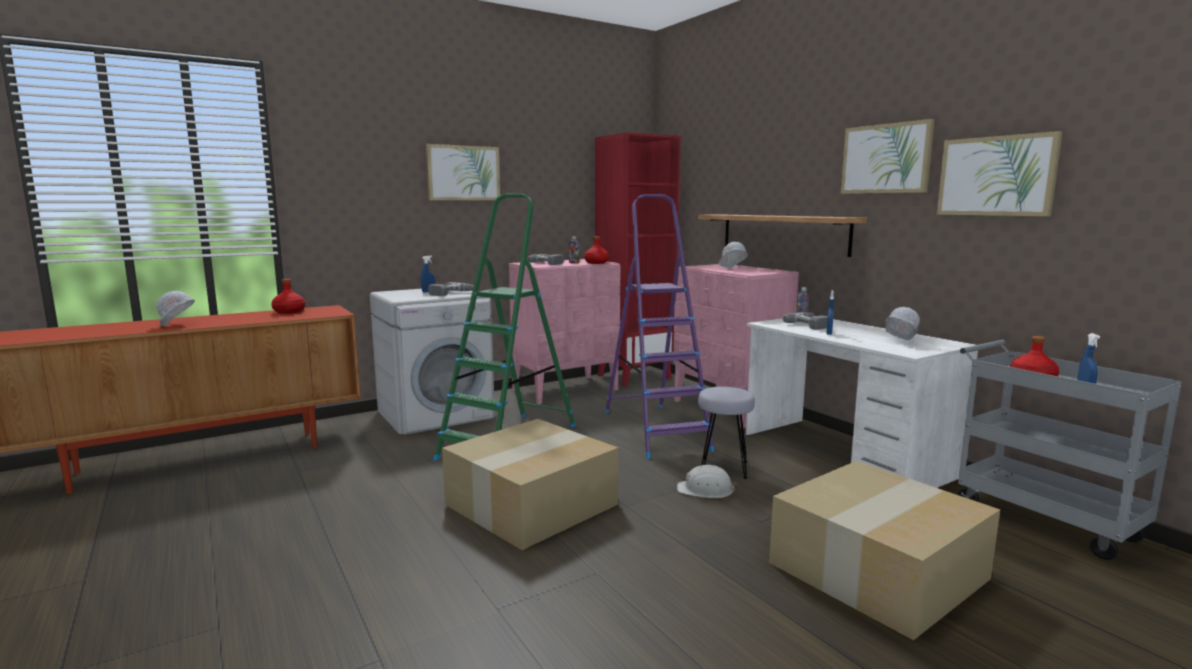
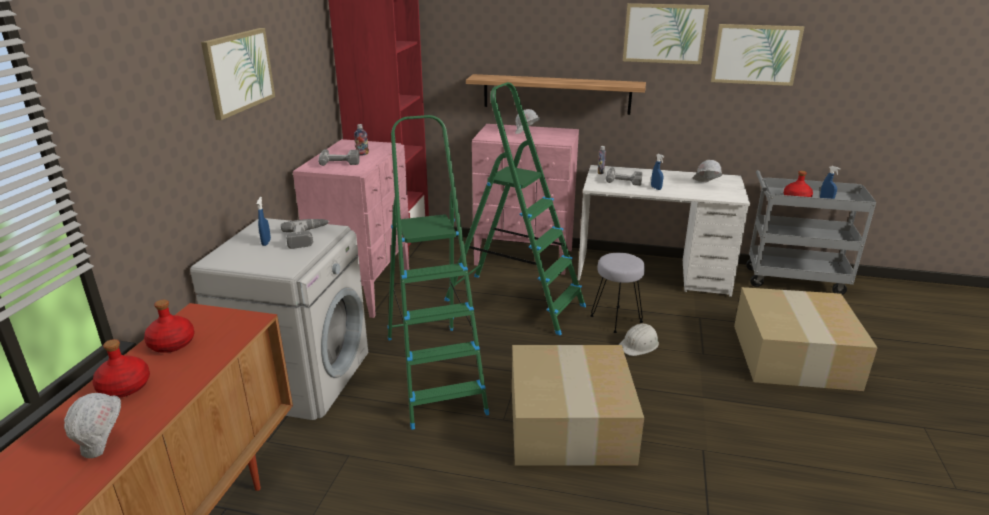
camera: 45 degrees left, 15 degrees up
red bottle [584,236,609,264] -> red bottle moved to [92,339,150,398]
purple step ladder [605,194,714,459] -> green step ladder [444,82,586,335]

